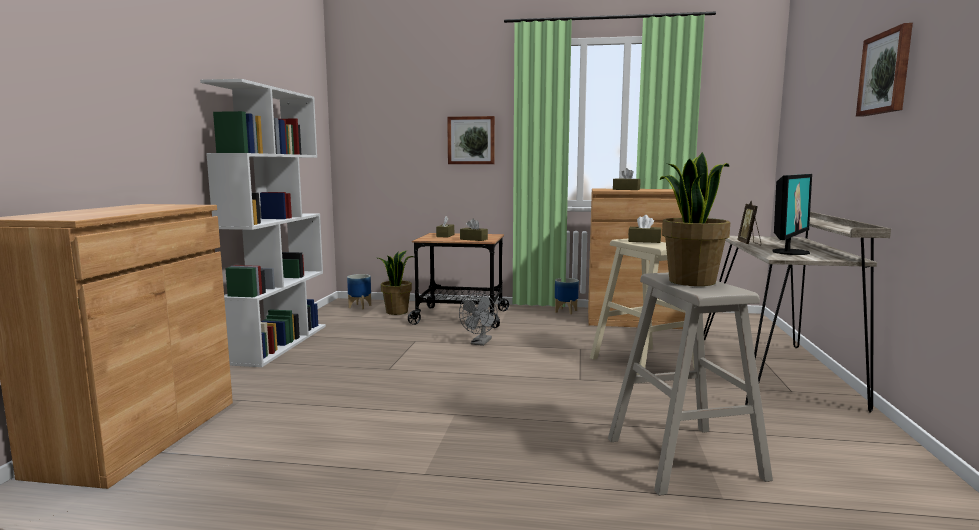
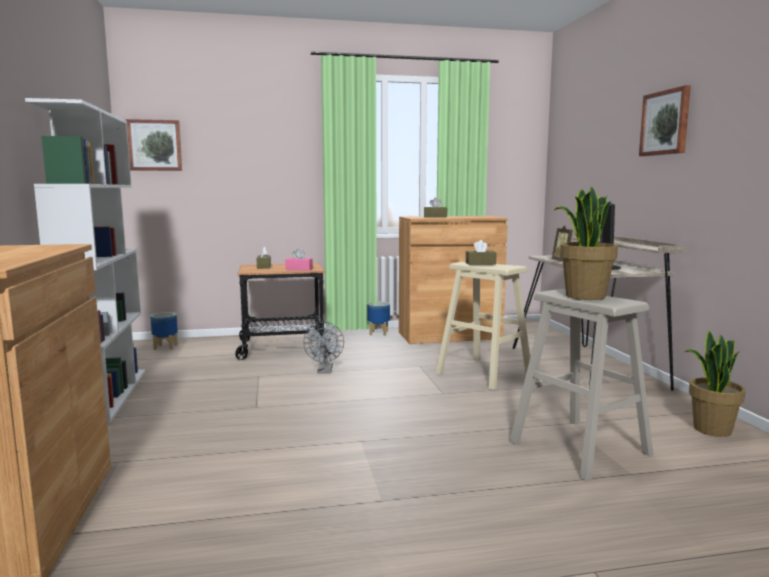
camera: 20 degrees left, 0 degrees up
potted plant [378,251,414,315] -> potted plant moved to [685,331,746,437]
picture [447,116,495,164] -> picture moved to [126,119,182,171]
brown tissue box [460,219,488,241] -> pink tissue box [285,248,313,270]

